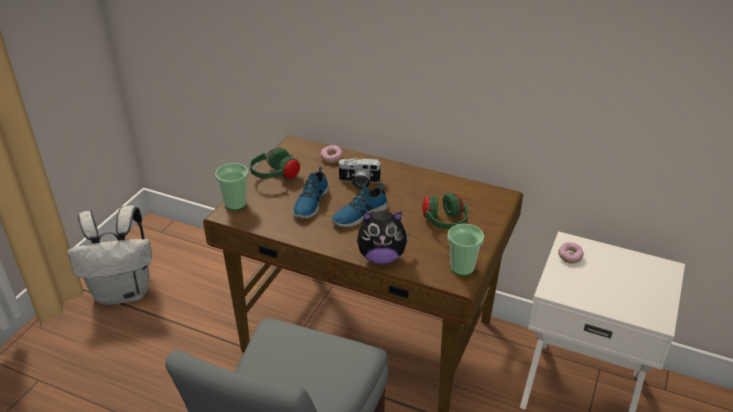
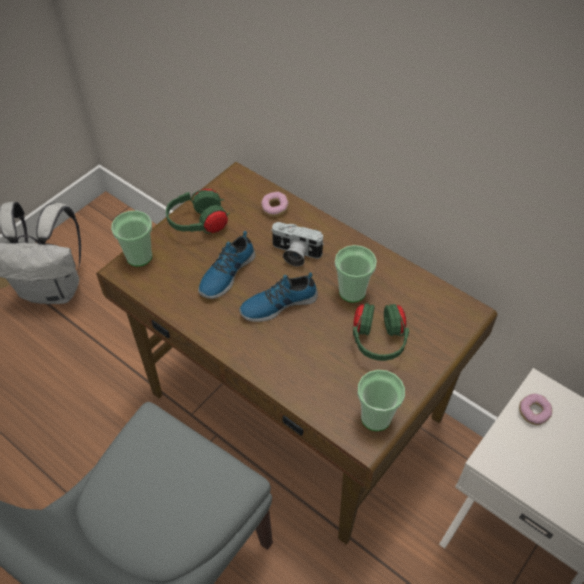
camera: 15 degrees right, 15 degrees up
plush toy [357,211,410,264] -> none
none -> cup [335,245,377,303]

